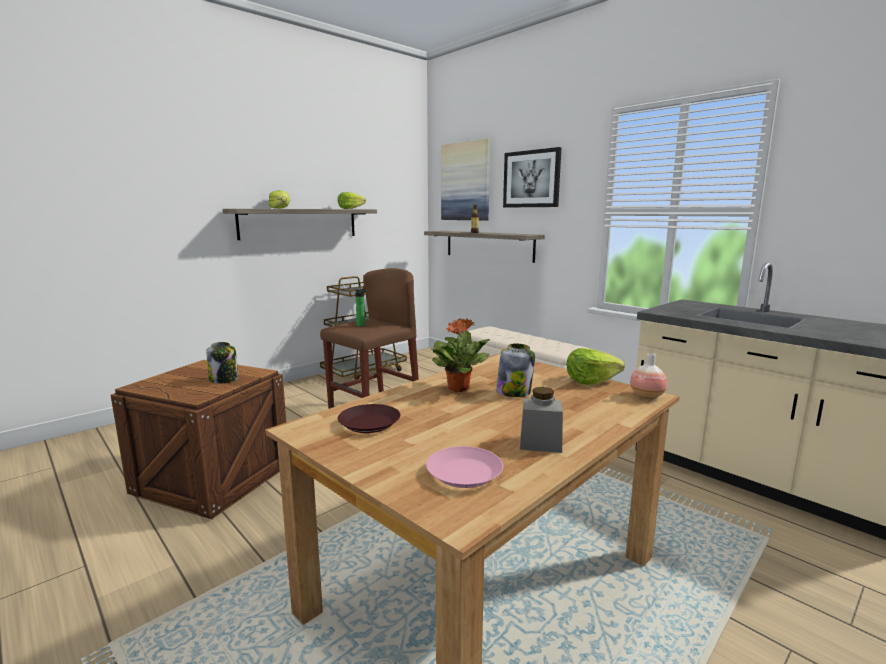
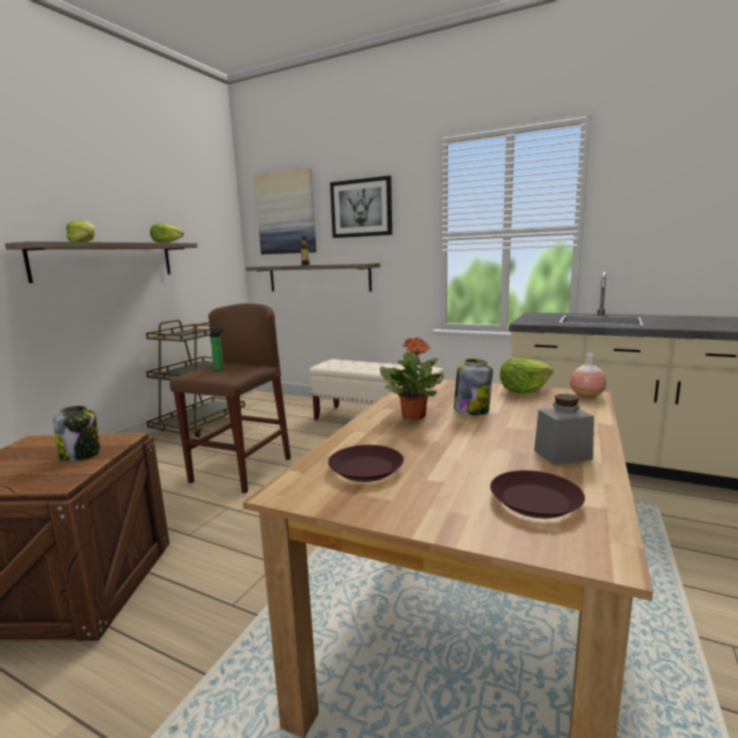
camera: 20 degrees left, 0 degrees up
pink plate [426,446,503,488] -> brown plate [490,470,585,518]

